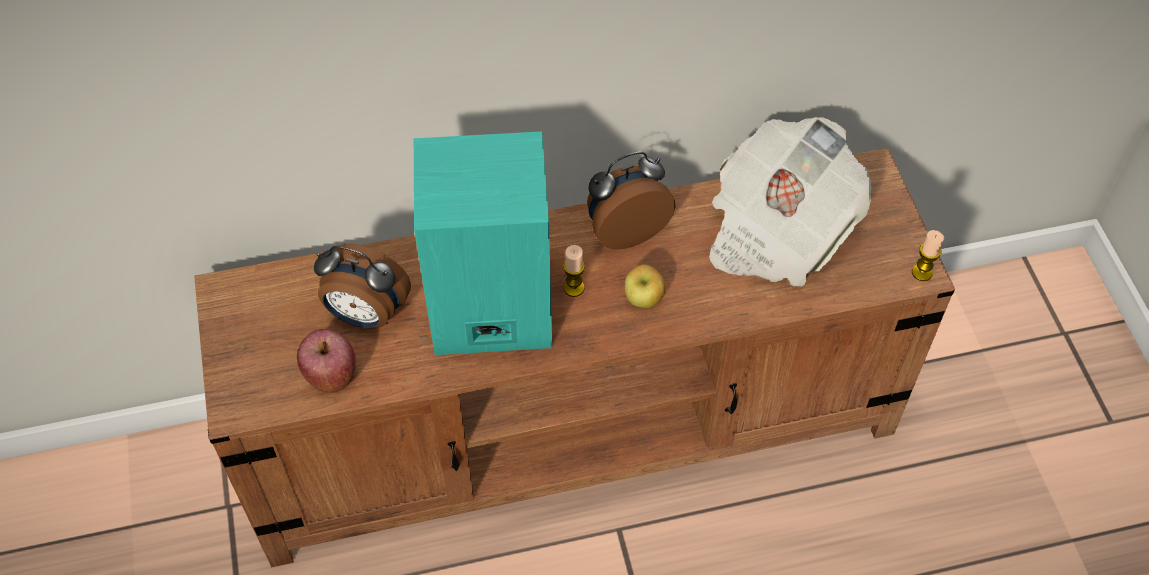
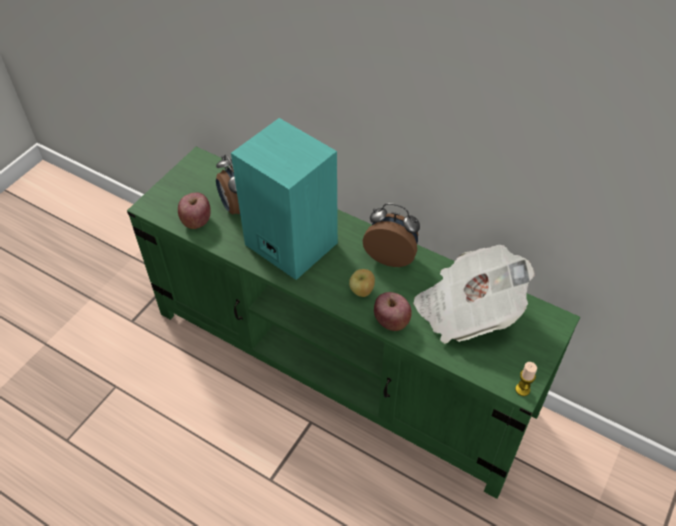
camera: 45 degrees right, 5 degrees down
brown tv stand [194,148,955,567] -> green tv stand [127,147,580,499]
candle [563,245,585,297] -> none
none -> apple [374,292,412,331]

